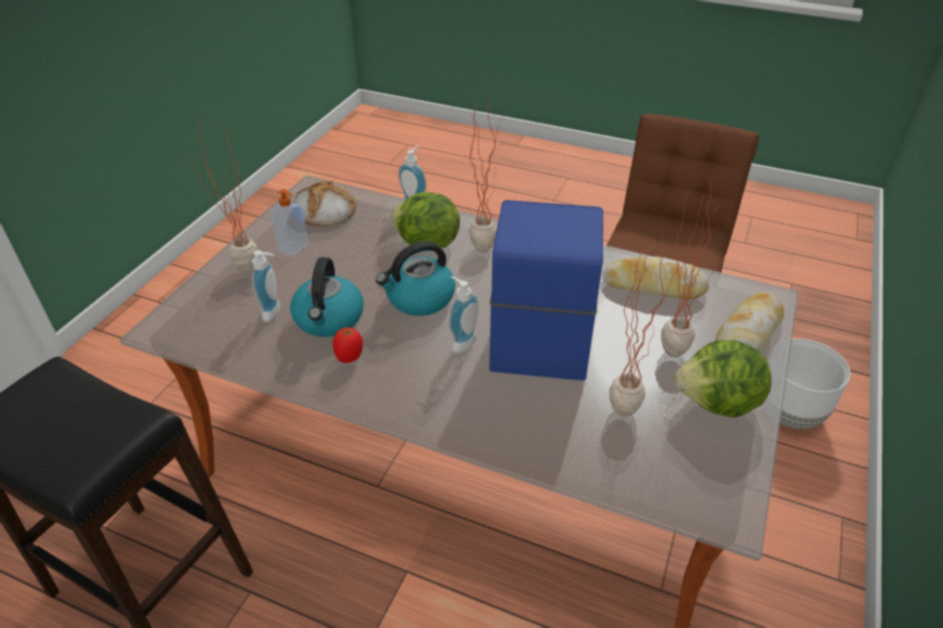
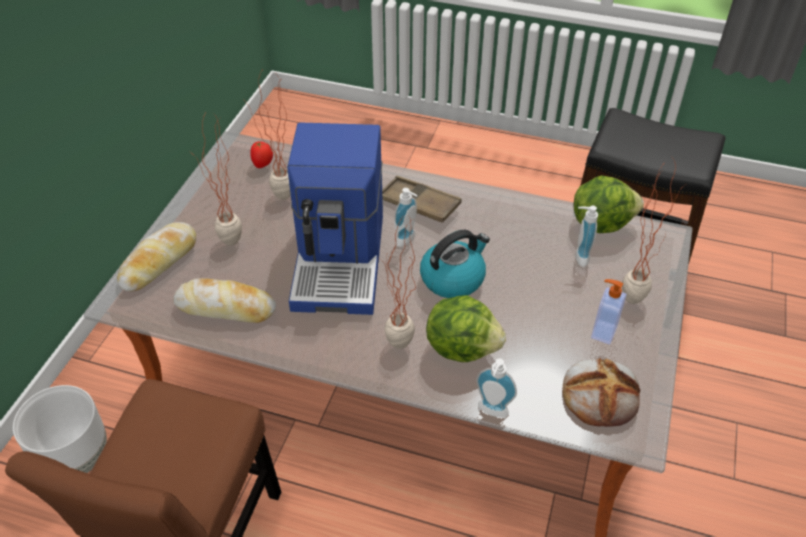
camera: 175 degrees right, 5 degrees up
kettle [290,257,363,337] -> none
tomato [333,327,363,363] -> tomato moved to [250,140,273,168]
lettuce [675,340,772,417] -> lettuce moved to [574,175,644,233]
none -> brown tray [382,176,461,223]

